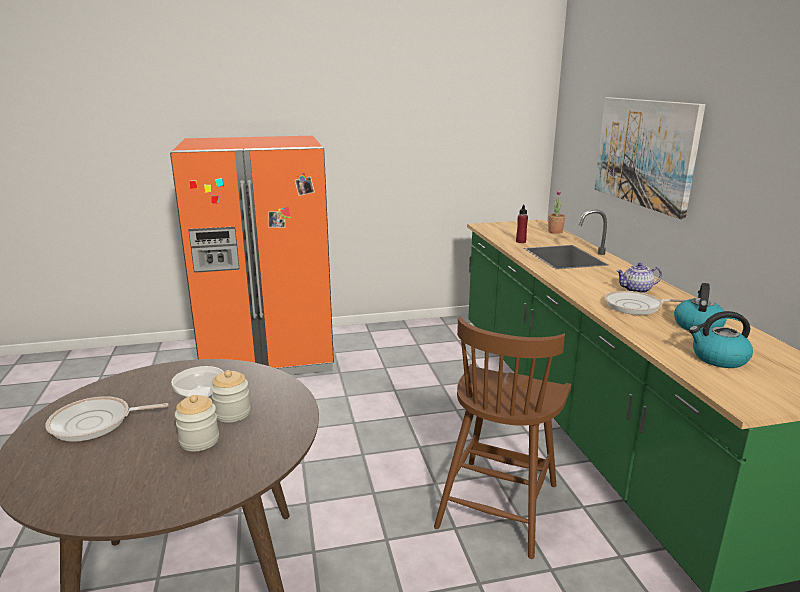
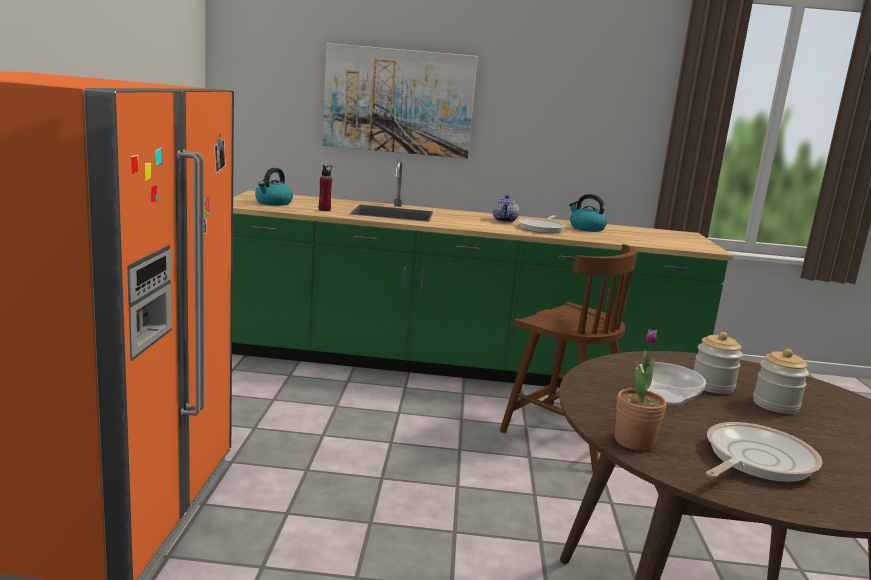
camera: 75 degrees left, 5 degrees down
frying pan [45,396,169,442] -> frying pan turned 135 degrees counterclockwise [706,422,822,482]
potted plant [548,190,566,234] -> potted plant moved to [615,328,667,451]
kettle [689,311,753,368] -> kettle moved to [255,168,293,206]

